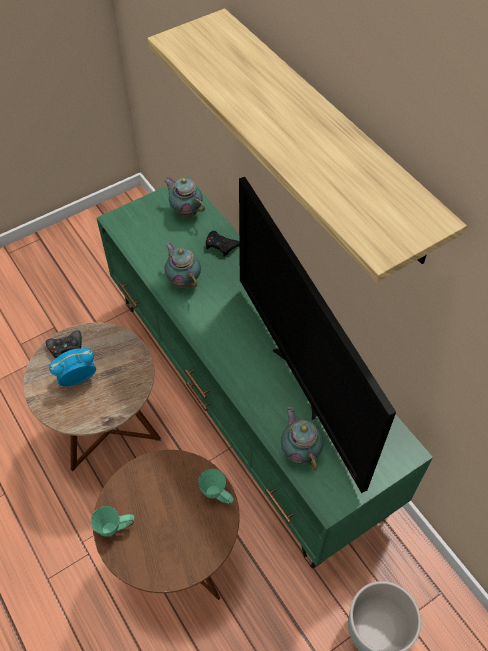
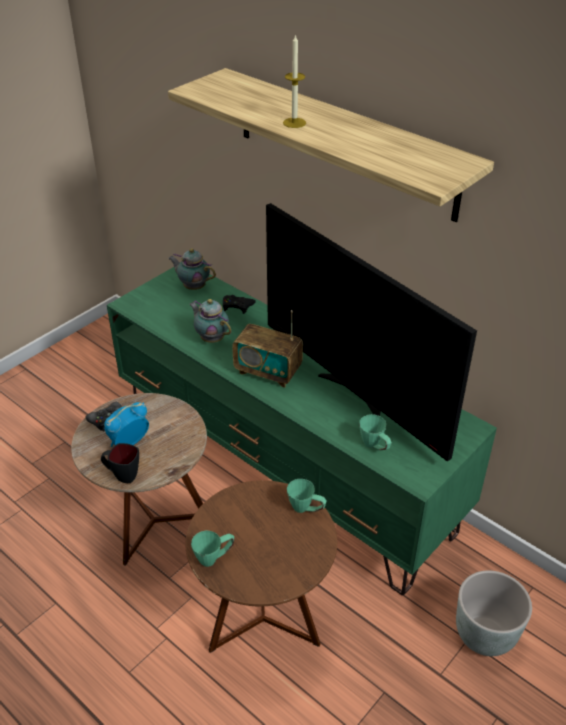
camera: 15 degrees left, 15 degrees down
teapot [281,407,323,471] -> green mug [359,414,392,450]
none -> black mug [101,443,139,483]
none -> radio [232,310,303,388]
none -> candle [283,34,306,128]

